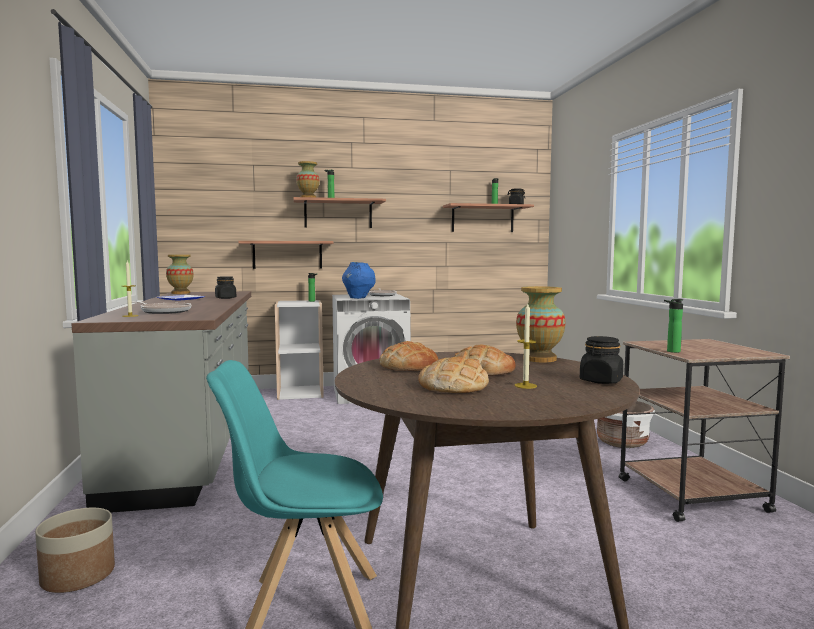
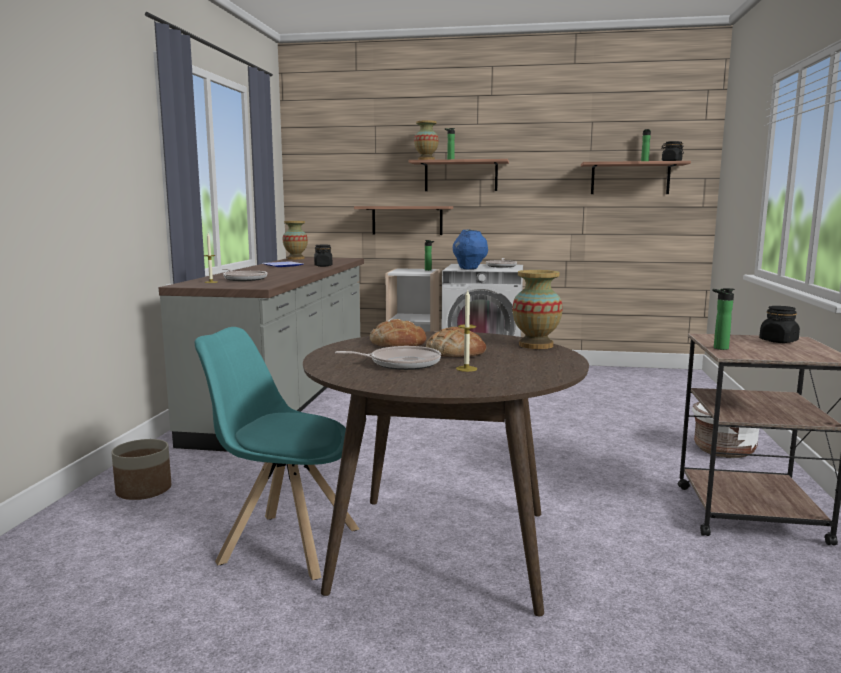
camera: 20 degrees right, 5 degrees up
bread [418,357,489,393] -> frying pan [335,346,441,370]
black jar [580,336,623,384] -> black jar moved to [759,306,800,343]

